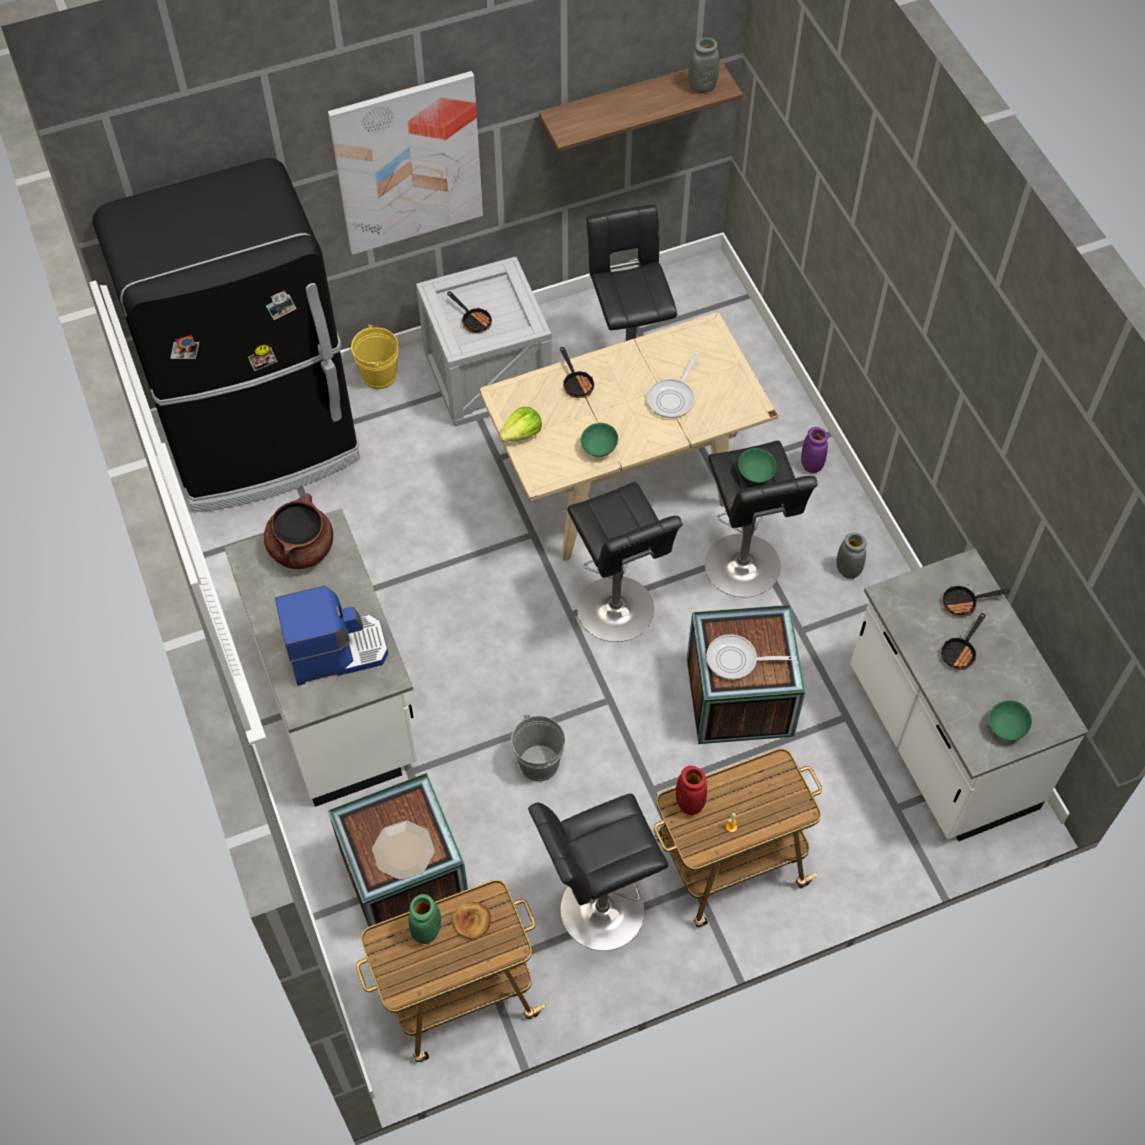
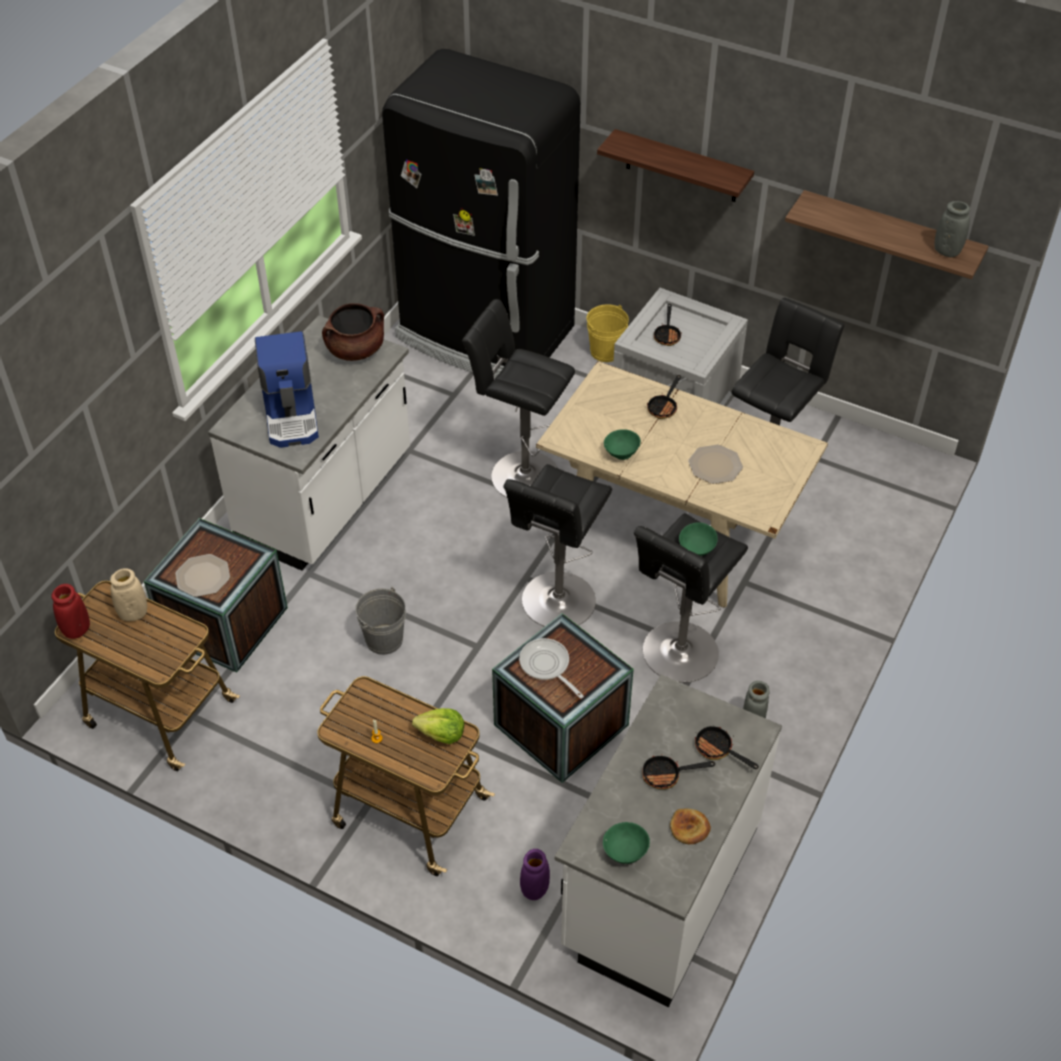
camera: 50 degrees right, 10 degrees down
coffee machine [275,586,388,686] -> coffee machine turned 45 degrees clockwise [255,331,319,448]
picture [328,71,483,255] -> shelf [597,129,754,202]
green vase [409,894,441,944] -> beige vase [110,568,147,621]
bread [451,901,491,939] -> bread moved to [670,808,711,844]
lettuce [499,407,542,442] -> lettuce moved to [412,708,464,744]
black stool [528,794,668,951] -> black stool moved to [462,299,575,497]
frying pan [647,353,699,418] -> plate [688,445,743,484]
red vase [676,766,707,815] -> red vase moved to [51,584,90,639]
purple vase [801,427,828,473] -> purple vase moved to [520,849,550,900]

